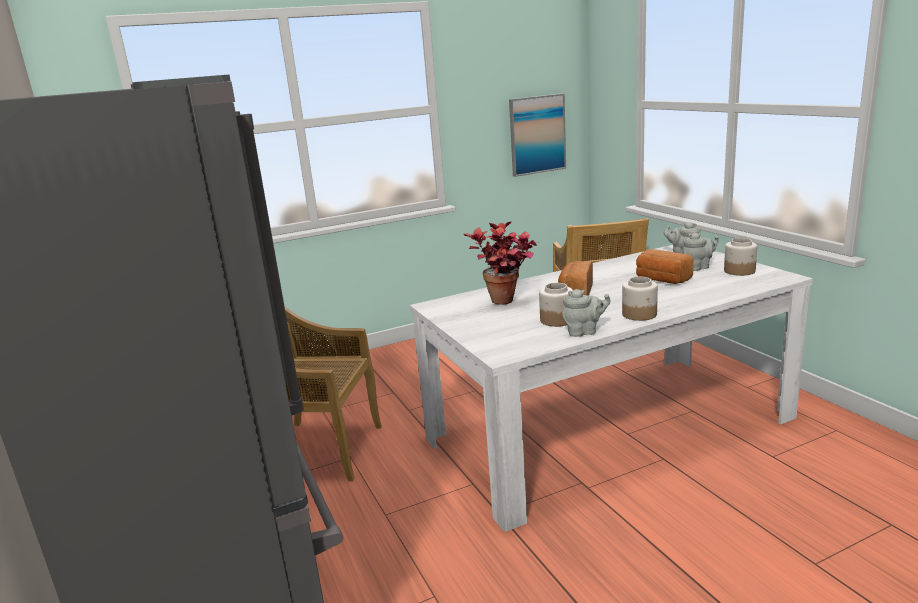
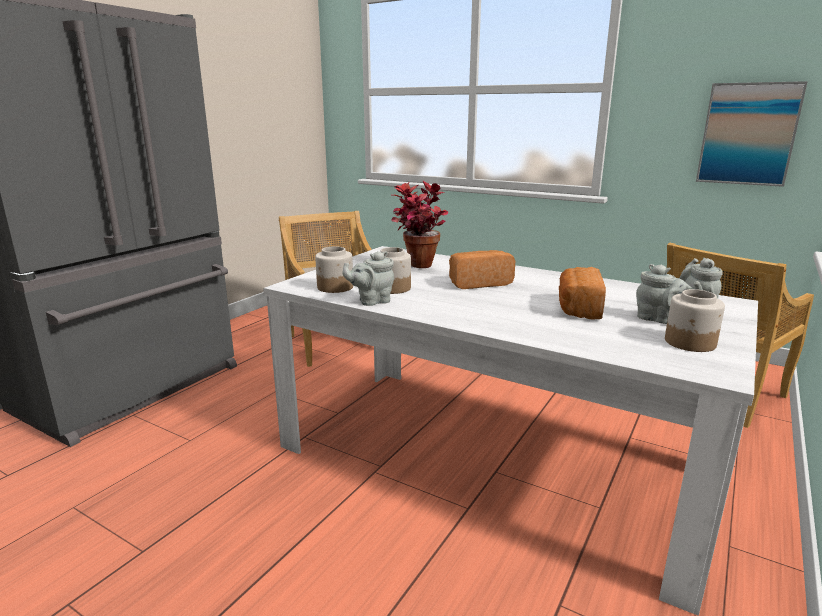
camera: 55 degrees right, 0 degrees up
grey teapot [563,289,610,337] -> grey teapot turned 105 degrees clockwise [342,251,394,306]
jar [622,277,658,321] -> jar moved to [315,246,353,293]

